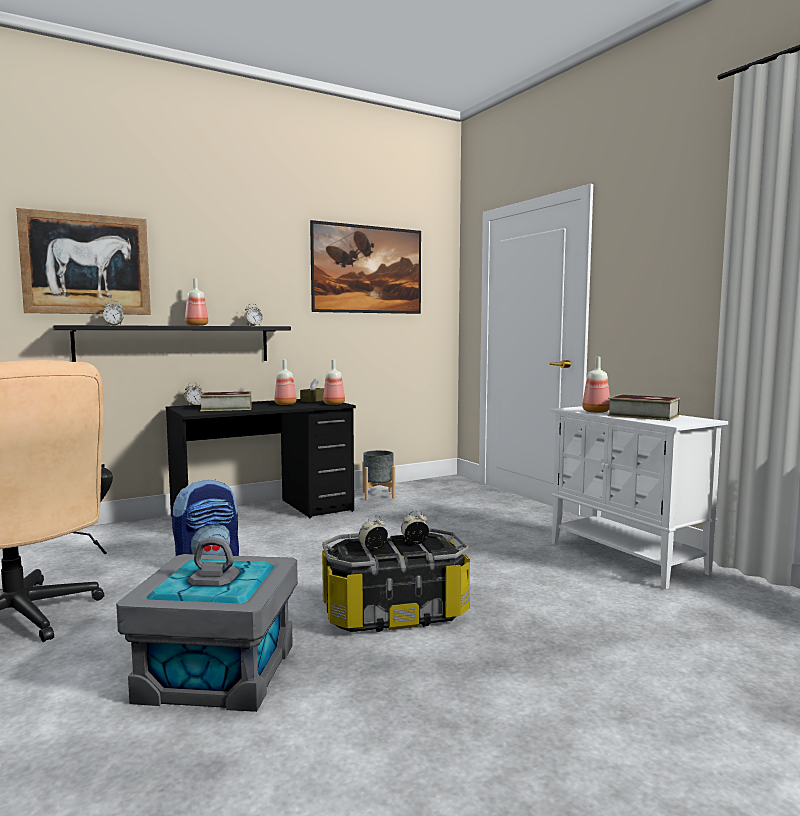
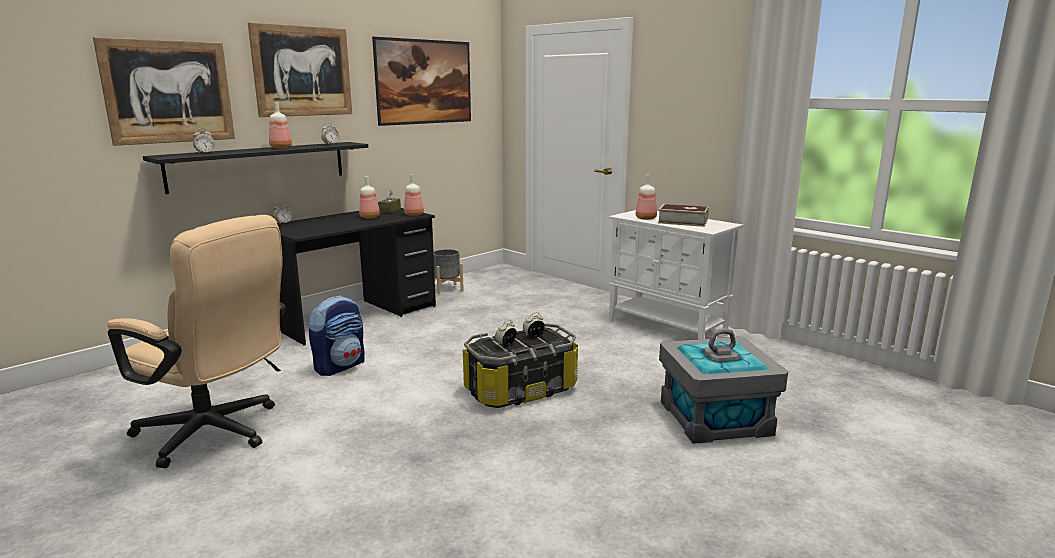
camera: 15 degrees left, 10 degrees up
grey storage box [116,537,298,712] -> grey storage box moved to [659,328,788,444]
book [200,392,252,411] -> none
none -> picture [248,22,352,117]

